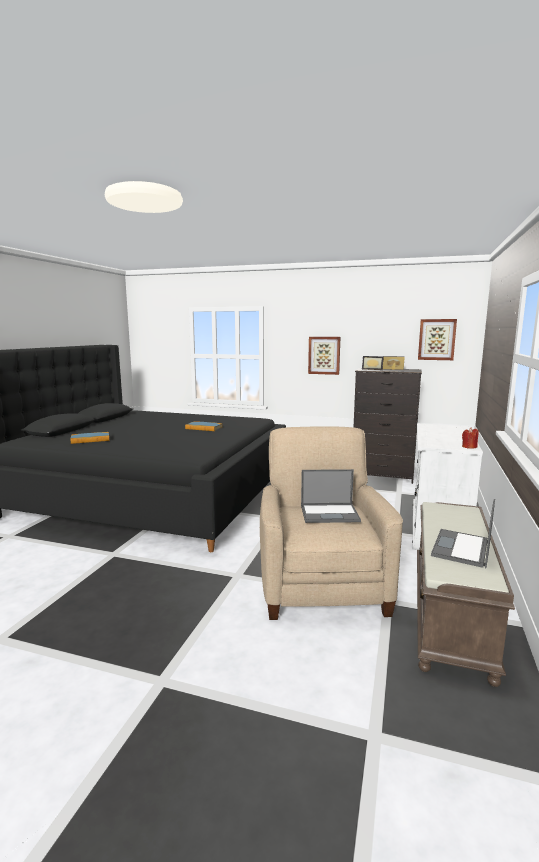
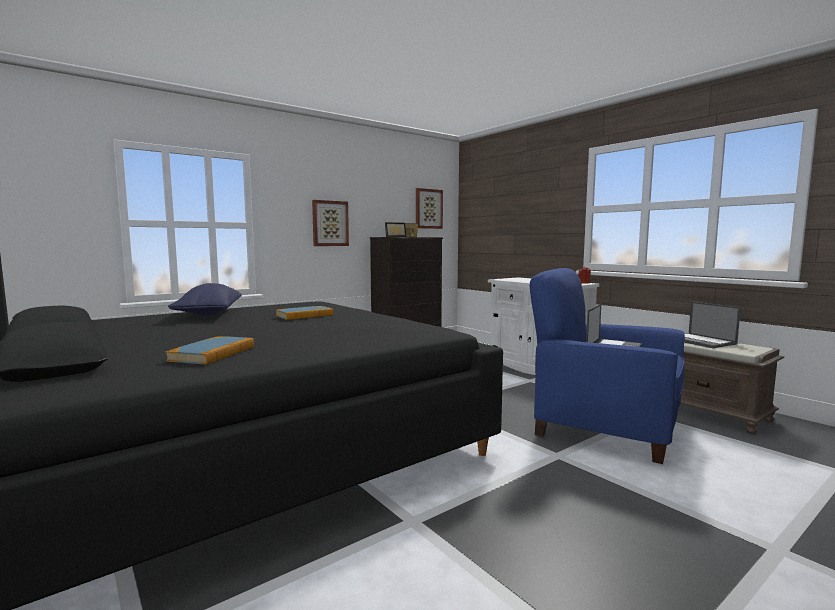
camera: 55 degrees left, 5 degrees down
beige armchair [260,426,403,620] -> blue armchair [529,268,685,464]
none -> blue pillow [168,283,242,316]

